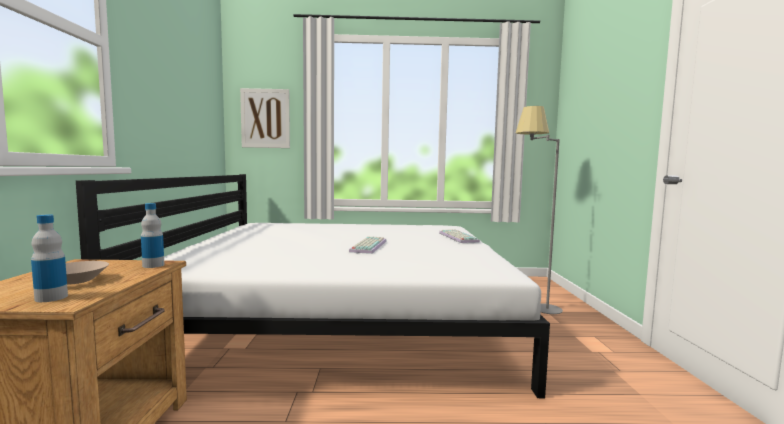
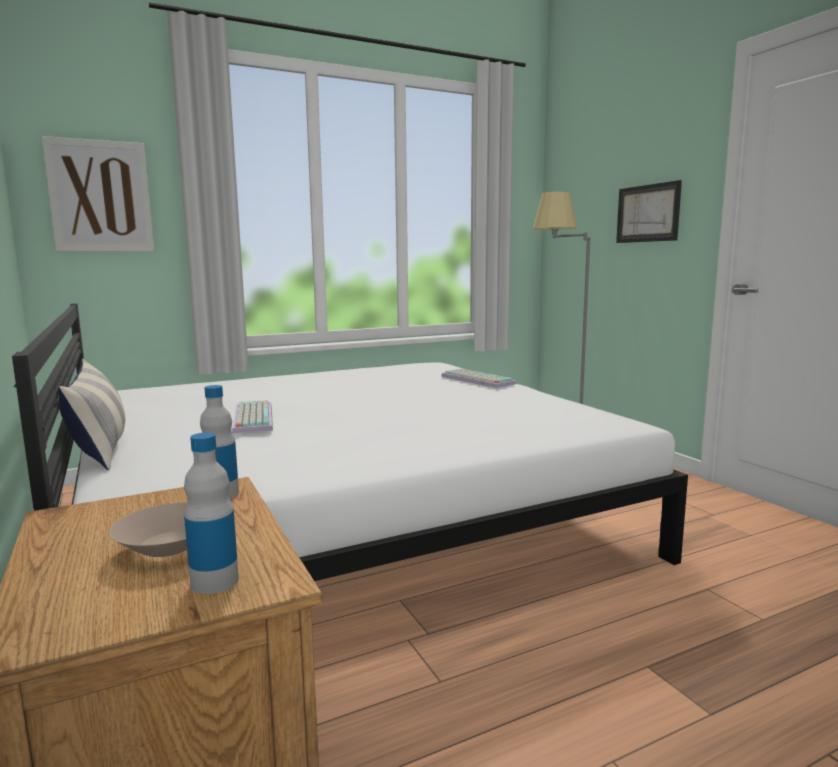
camera: 25 degrees left, 5 degrees up
keyboard [349,236,386,254] -> keyboard moved to [232,400,273,434]
none -> pillow [58,358,125,470]
none -> picture [616,180,682,243]

